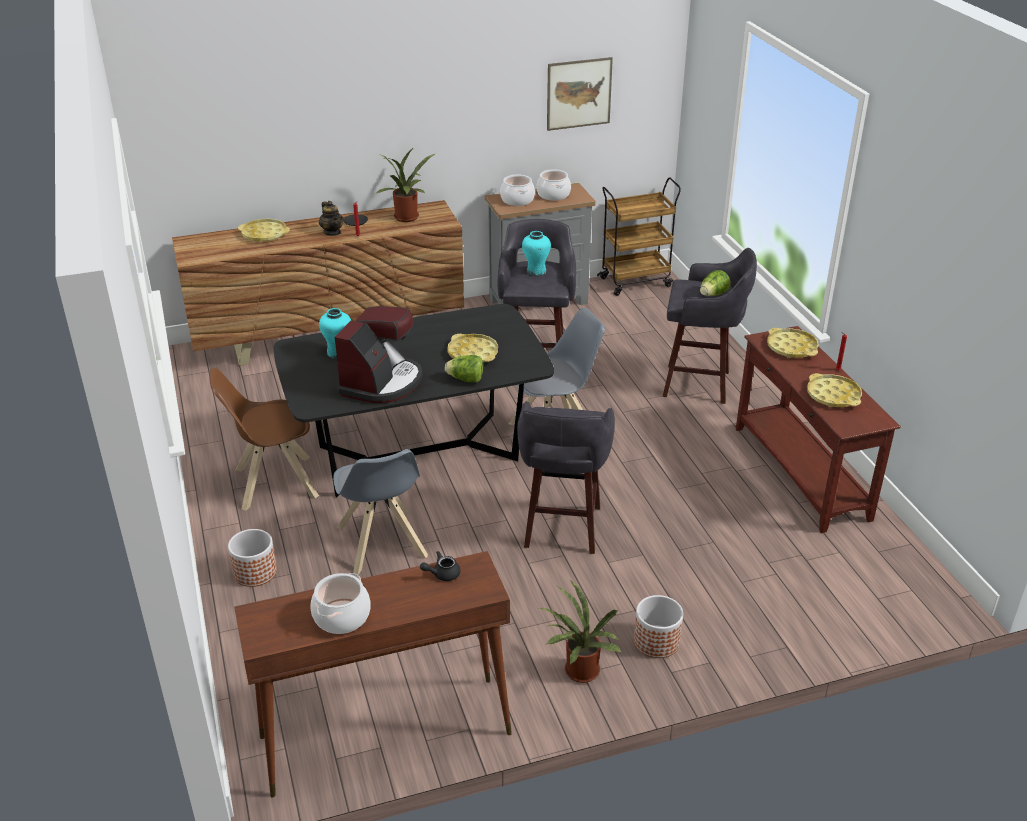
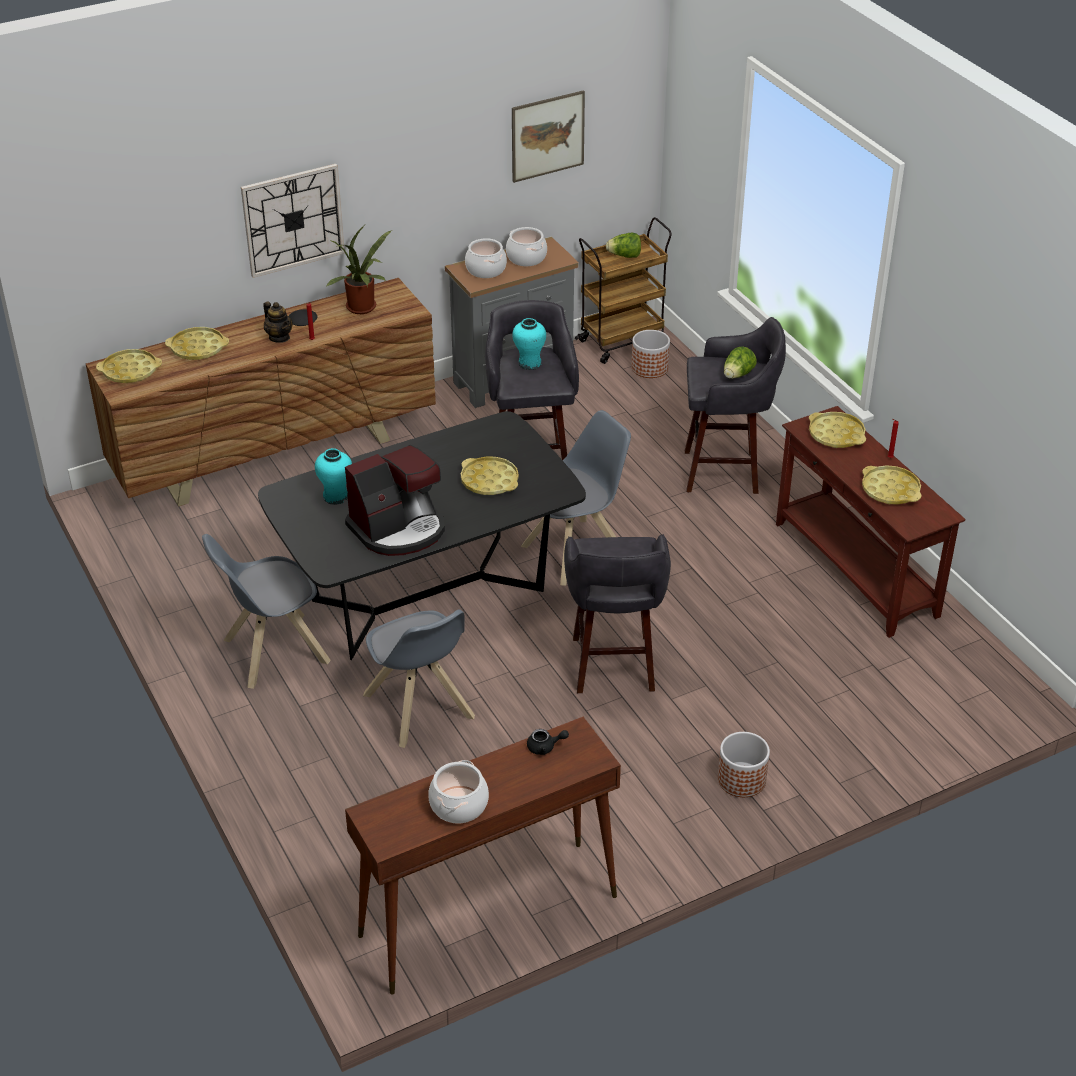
camera: 10 degrees left, 5 degrees up
brown chair [210,368,319,511] -> grey chair [202,534,331,689]
planter [228,529,277,587] -> planter moved to [632,330,670,378]
coffee machine [335,306,422,403] -> coffee machine turned 45 degrees clockwise [345,445,445,556]
black teapot [420,551,460,581] -> black teapot turned 150 degrees counterclockwise [527,729,569,755]
lettuce [445,355,483,383] -> lettuce moved to [606,233,641,258]
potted plant [538,580,622,683] -> none
none -> yellow tray [96,349,162,383]
none -> wall clock [241,164,345,278]

